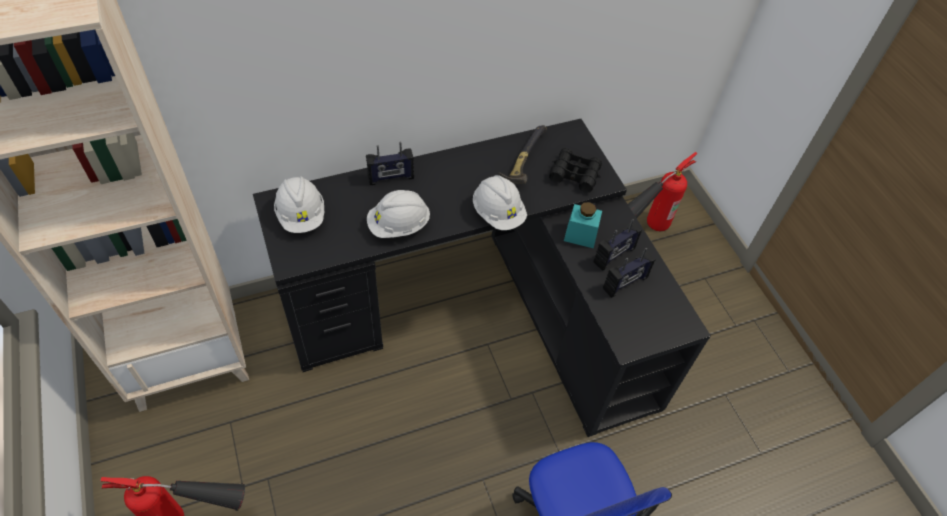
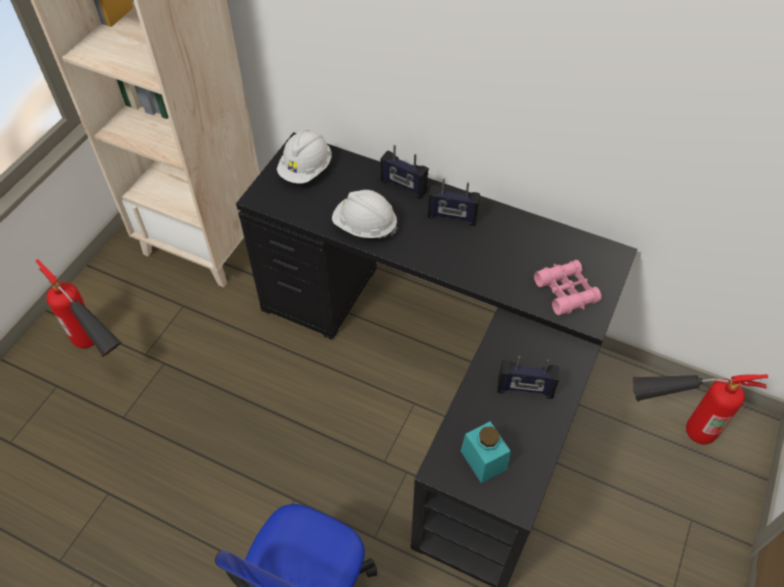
camera: 50 degrees right, 0 degrees up
white hard hat [473,175,527,230] -> none
hammer [498,125,547,183] -> none
black binoculars [549,148,602,193] -> pink binoculars [534,260,601,315]
turquoise jar [564,202,602,248] -> turquoise jar moved to [461,421,511,483]
radio [603,248,656,298] -> radio moved to [427,178,480,226]

